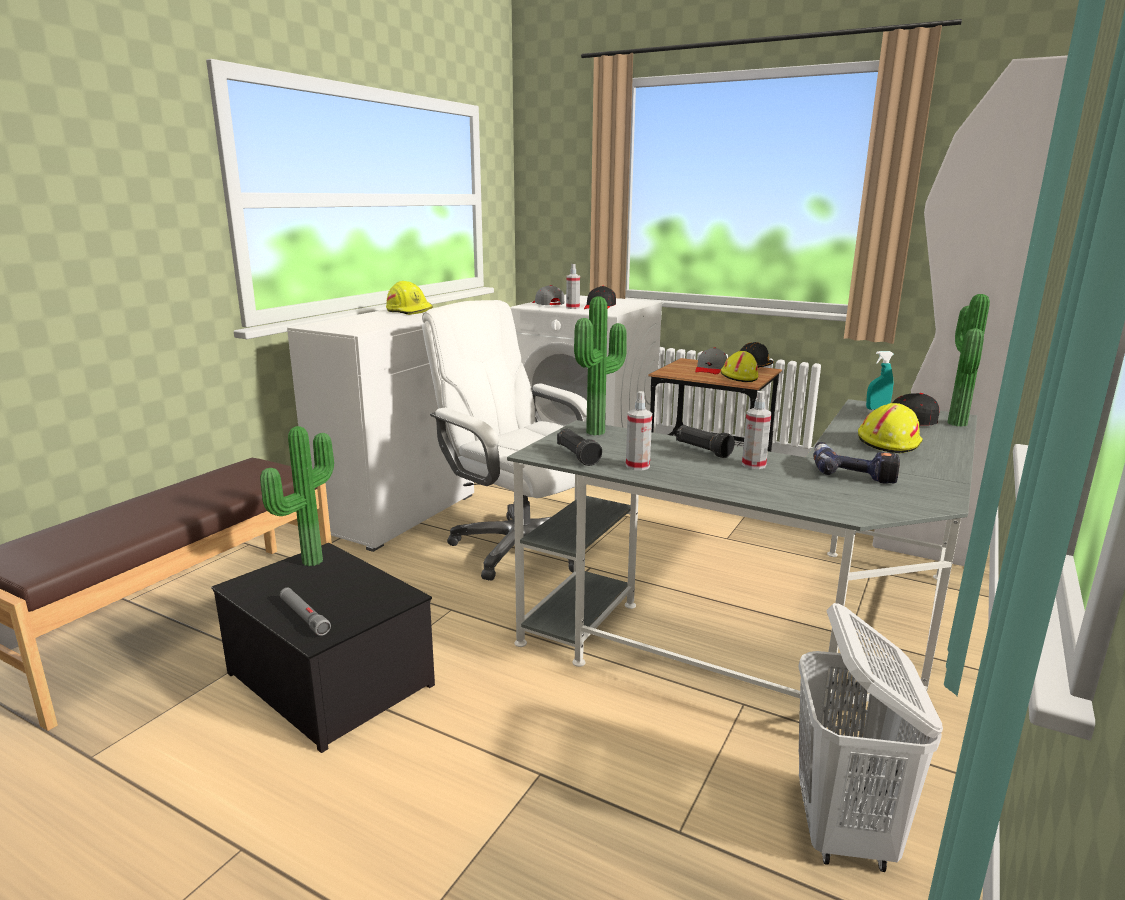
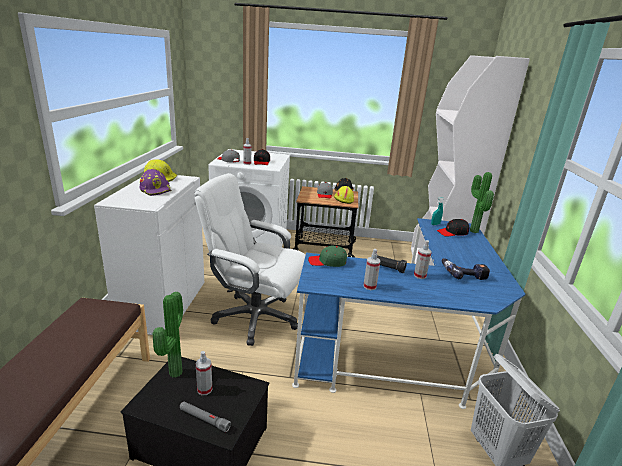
camera: 25 degrees left, 5 degrees up
grey desk [507,399,977,728] -> blue desk [292,218,525,409]
black flashlight [557,429,602,466] -> none
potted plant [574,296,627,435] -> green cap [308,246,347,267]
yellow hard hat [858,403,923,454] -> none
none -> purple hard hat [140,169,172,196]
none -> spray bottle [196,351,212,395]

